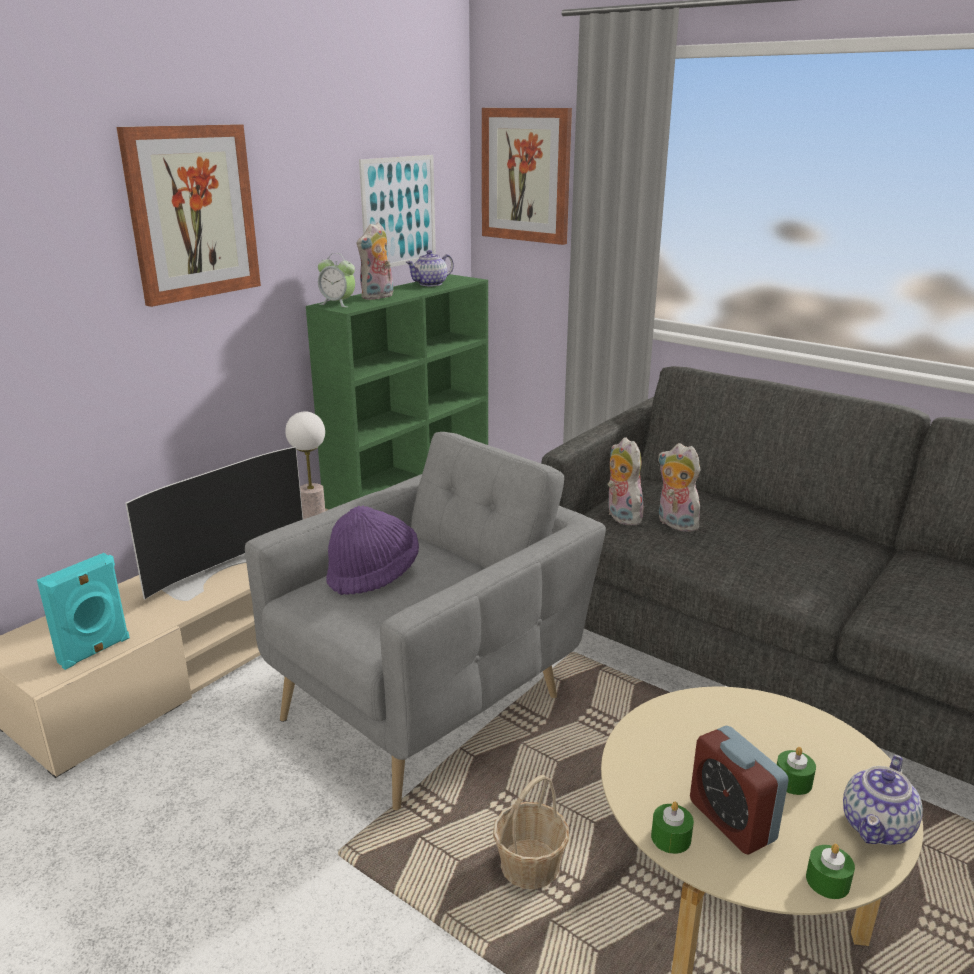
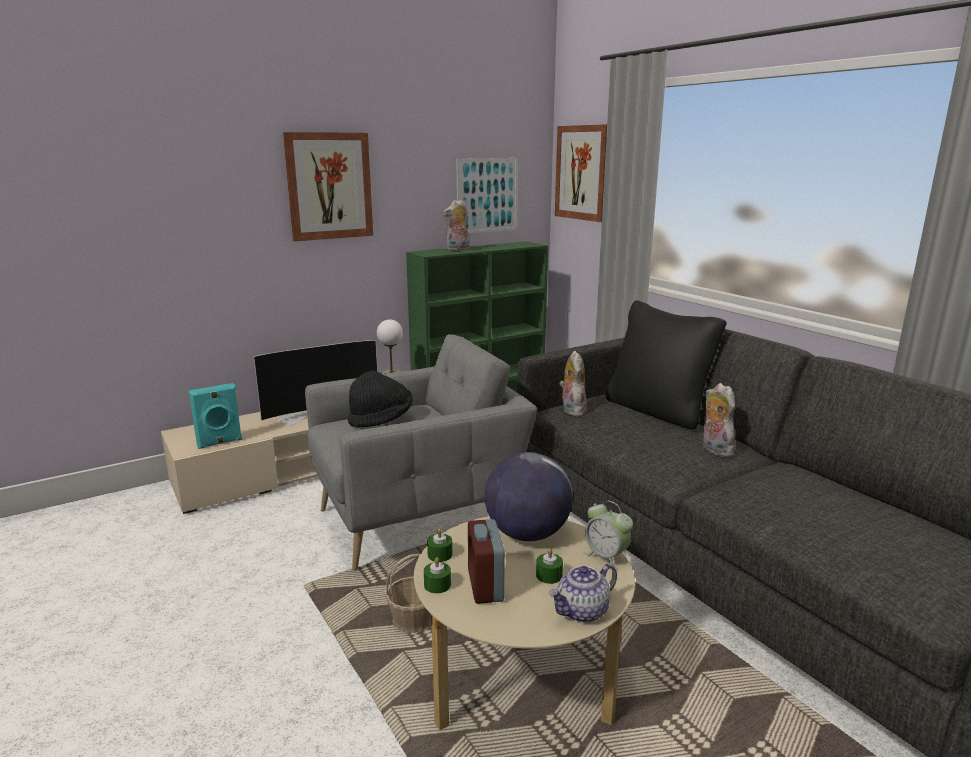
camera: 20 degrees right, 5 degrees down
alarm clock [318,253,355,307] -> alarm clock moved to [583,501,633,570]
purple hat [326,505,419,595] -> black hat [348,370,413,427]
teapot [405,250,454,286] -> none
plush toy [658,443,700,532] -> plush toy moved to [703,383,735,457]
green candle [806,844,855,899] -> green candle moved to [427,528,453,562]
none -> globe [485,452,573,541]
none -> black pillow [605,300,727,429]

